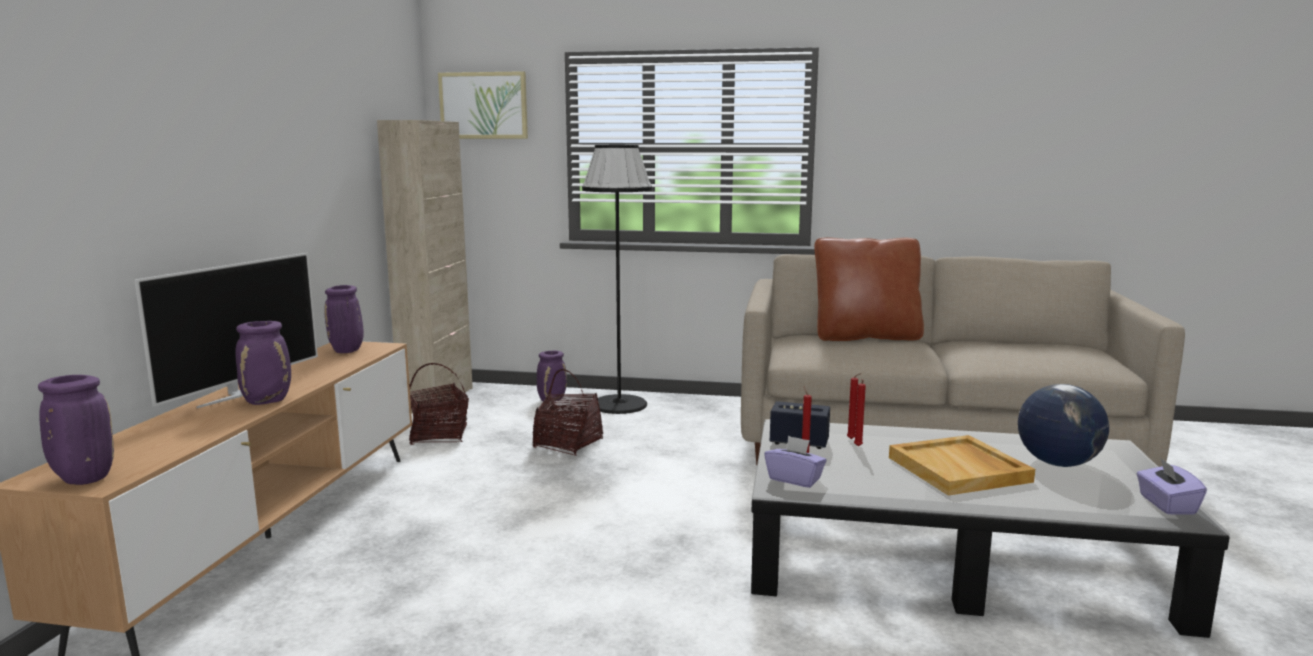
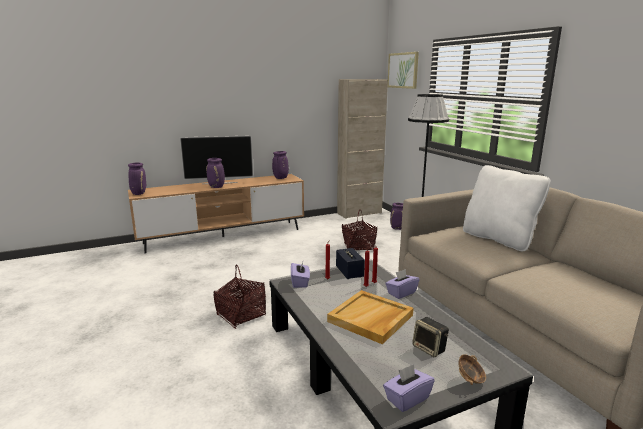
camera: 55 degrees right, 5 degrees up
basket [409,363,469,445] -> basket moved to [213,265,266,329]
brown pillow [814,237,924,341] -> white pillow [463,165,551,251]
globe [1018,384,1109,467] -> speaker [412,317,449,357]
none -> purple tissue box [385,269,420,299]
none -> bowl [458,354,486,385]

